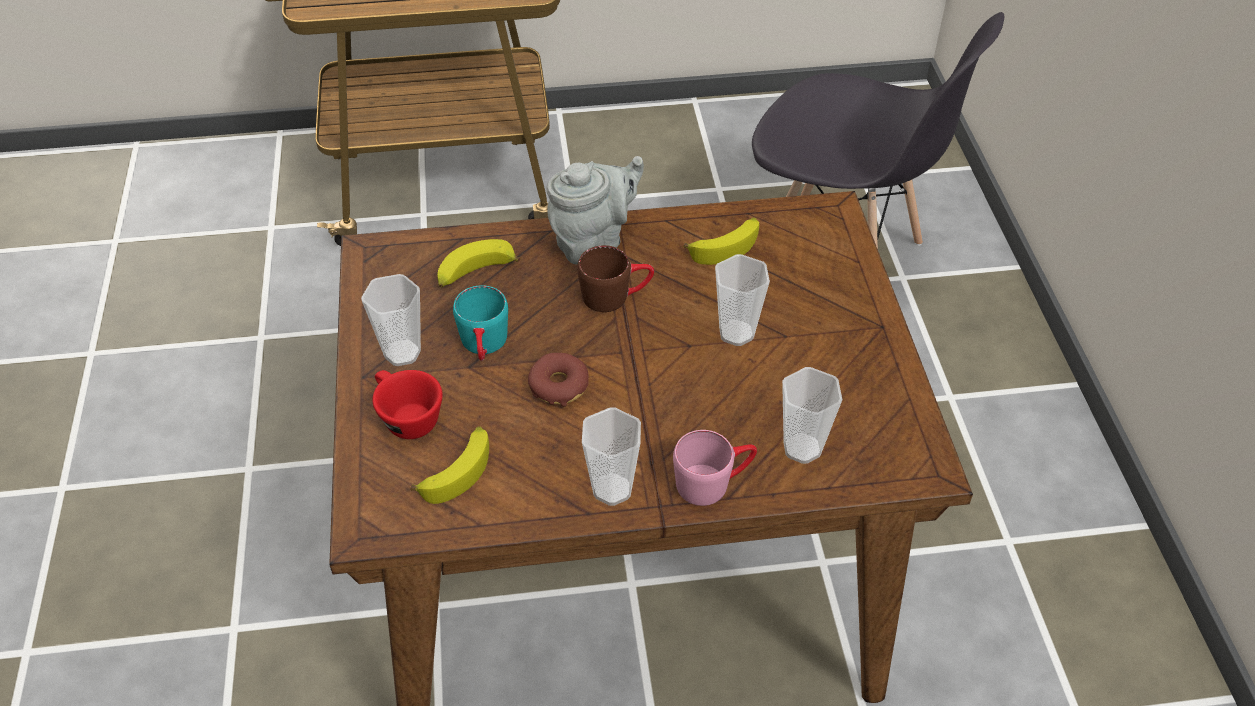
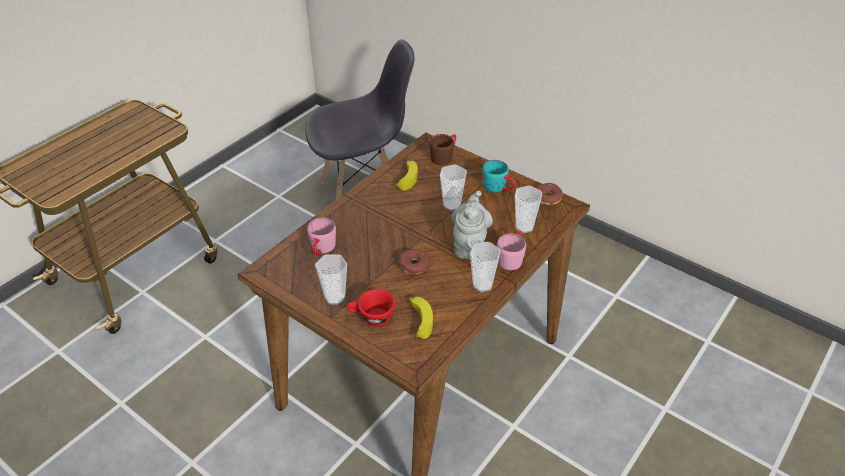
camera: 45 degrees left, 5 degrees down
banana [437,239,520,287] -> pink mug [307,218,336,256]
turquoise mug [453,285,508,361] -> turquoise mug moved to [482,160,516,192]
grey teapot [547,156,644,265] -> grey teapot moved to [451,191,493,260]
brown mug [577,245,654,312] -> brown mug moved to [429,134,456,165]
none -> donut [536,183,563,205]

